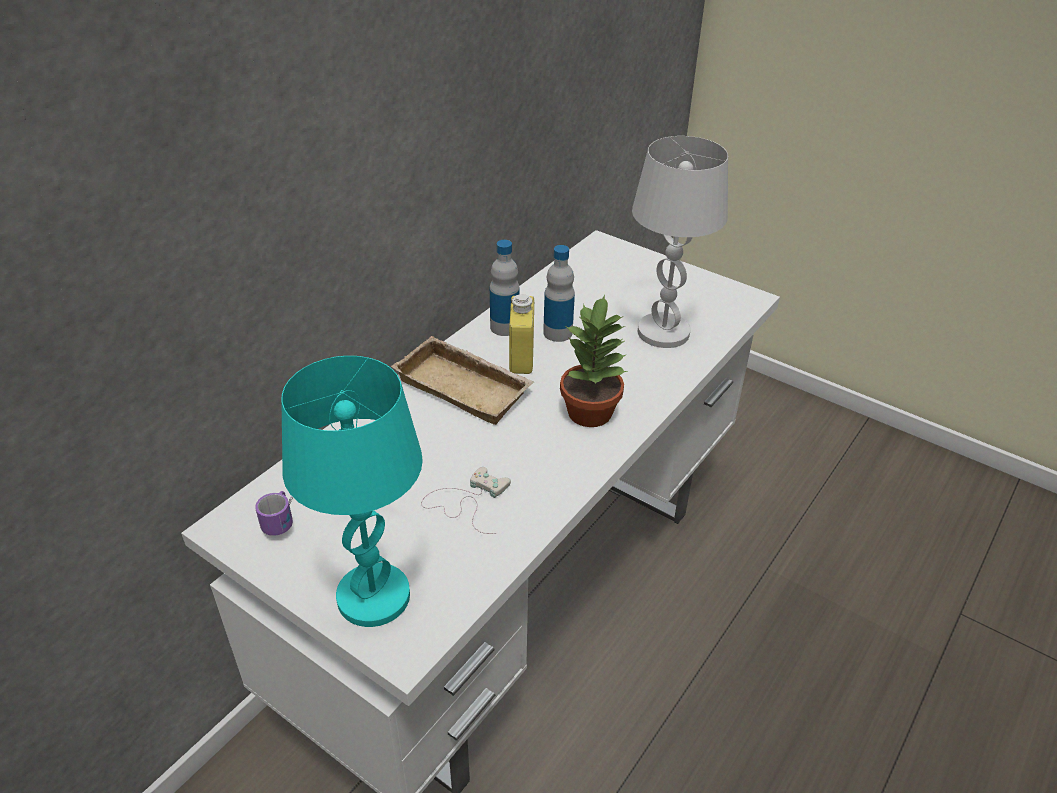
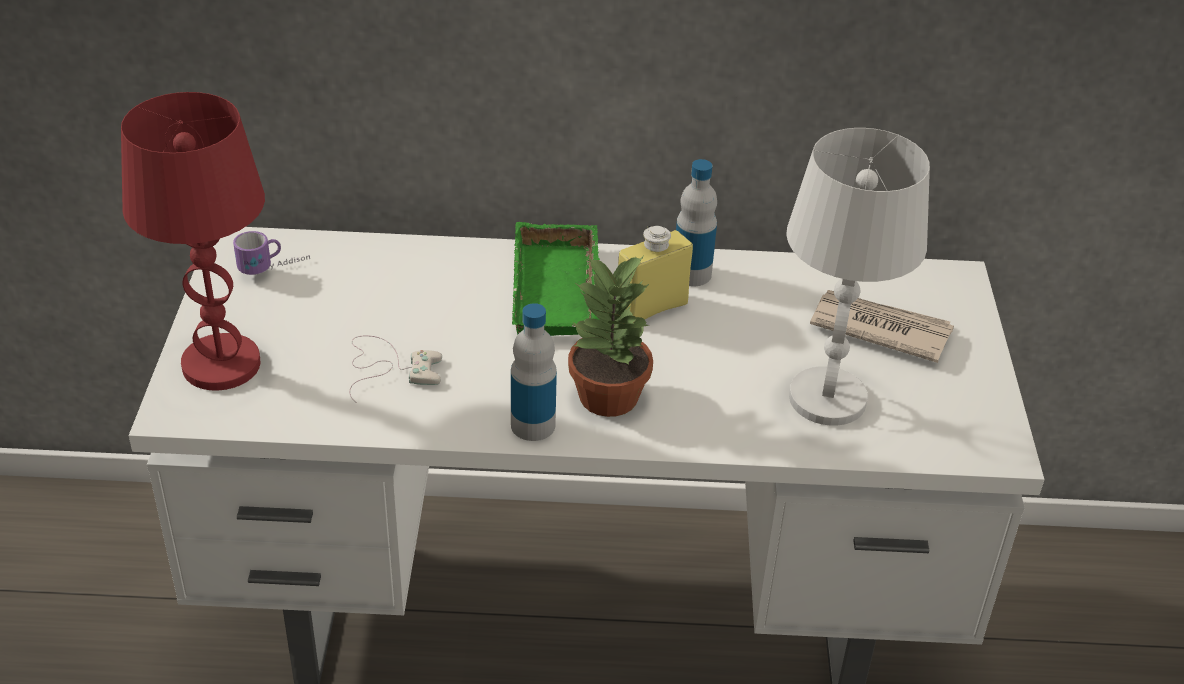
camera: 55 degrees right, 0 degrees up
turquoise table lamp [281,356,423,627] -> red table lamp [121,92,265,391]
beige tray [391,336,534,425] -> green tray [512,222,600,336]
bottle [543,245,575,342] -> bottle moved to [511,303,557,441]
none -> newspaper [810,290,954,363]

